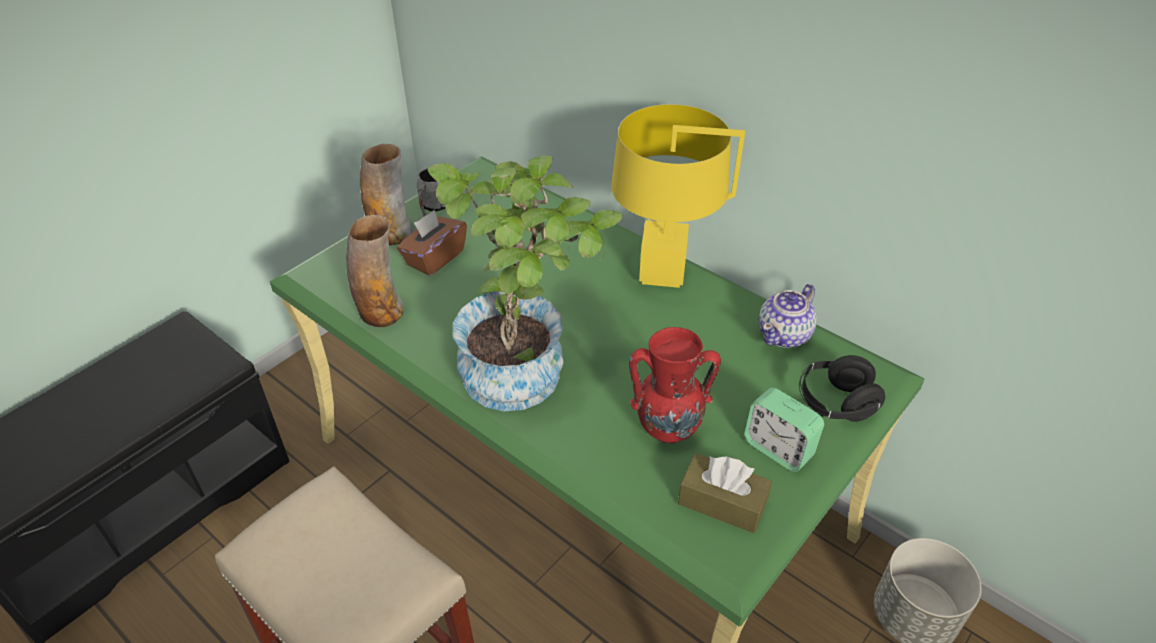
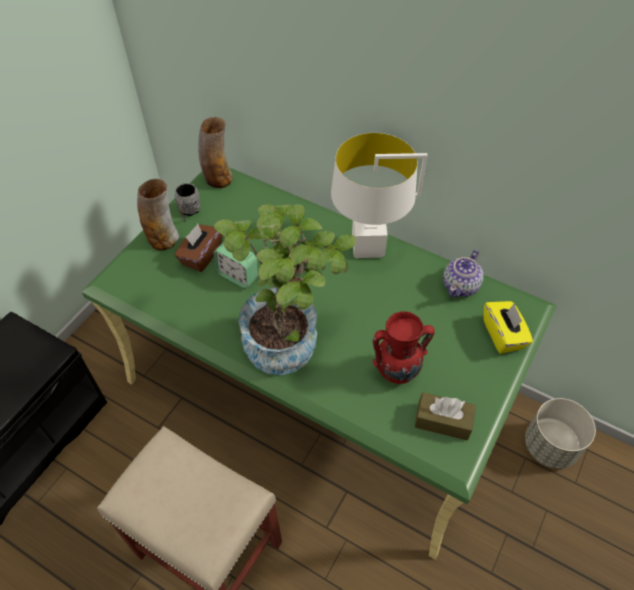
camera: 10 degrees left, 10 degrees up
vase [346,215,404,327] -> vase moved to [198,117,233,188]
yellow table lamp [611,104,745,288] -> white table lamp [331,133,428,258]
alarm clock [744,388,824,472] -> alarm clock moved to [213,242,258,288]
black headphones [799,355,885,422] -> yellow tissue box [483,301,533,354]

